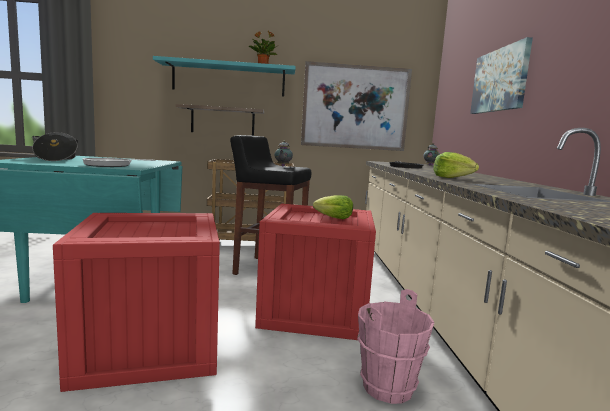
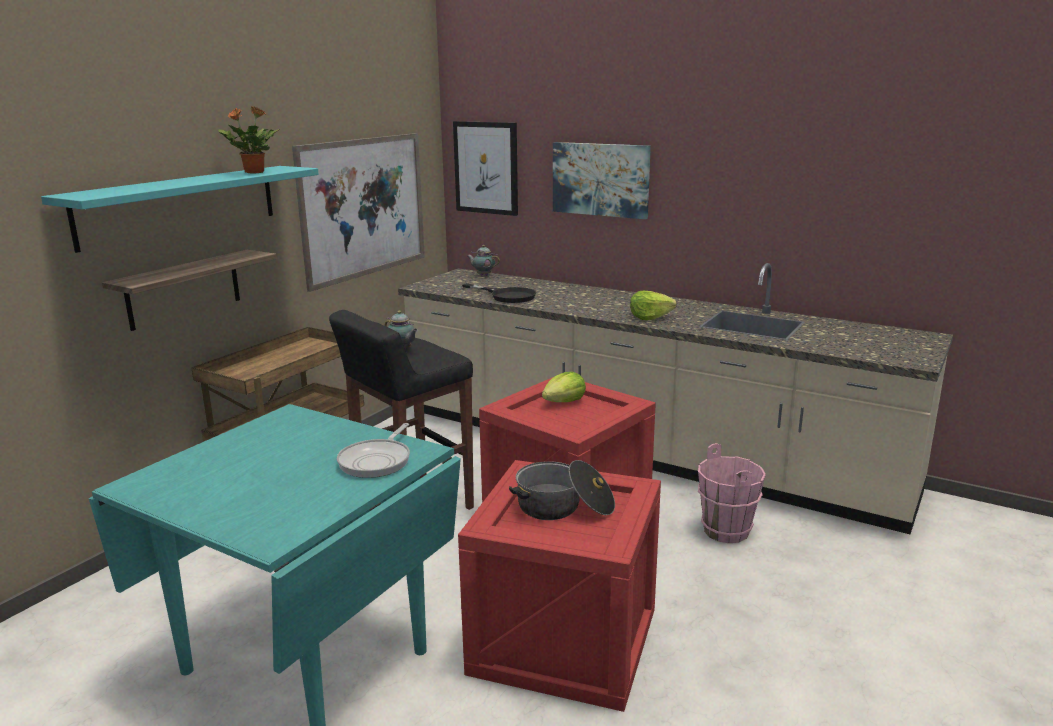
camera: 55 degrees left, 10 degrees up
cooking pot [32,132,78,161] -> cooking pot moved to [509,460,615,520]
none -> picture [453,121,518,216]

